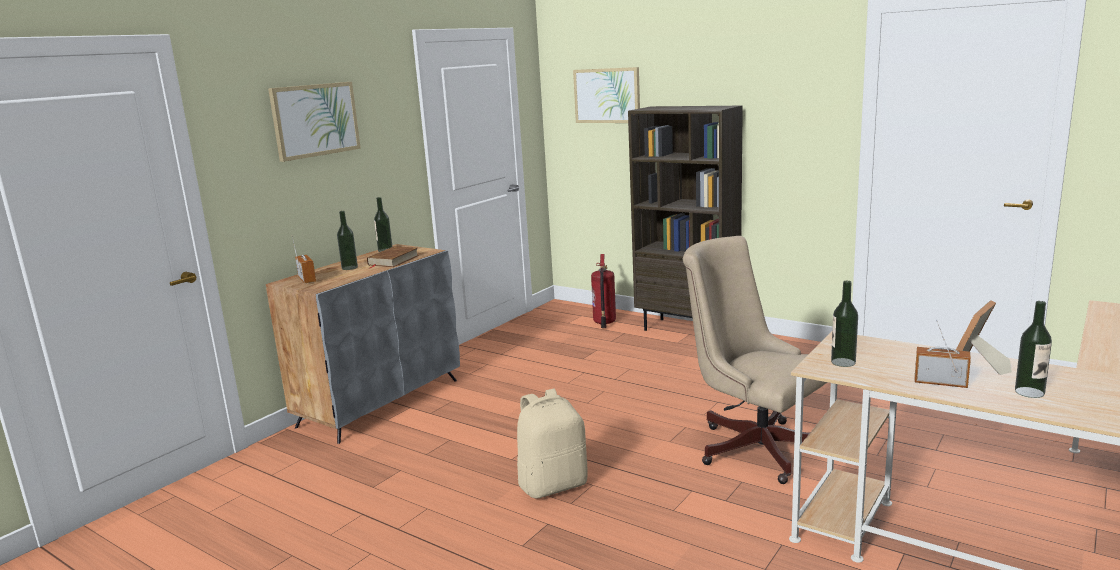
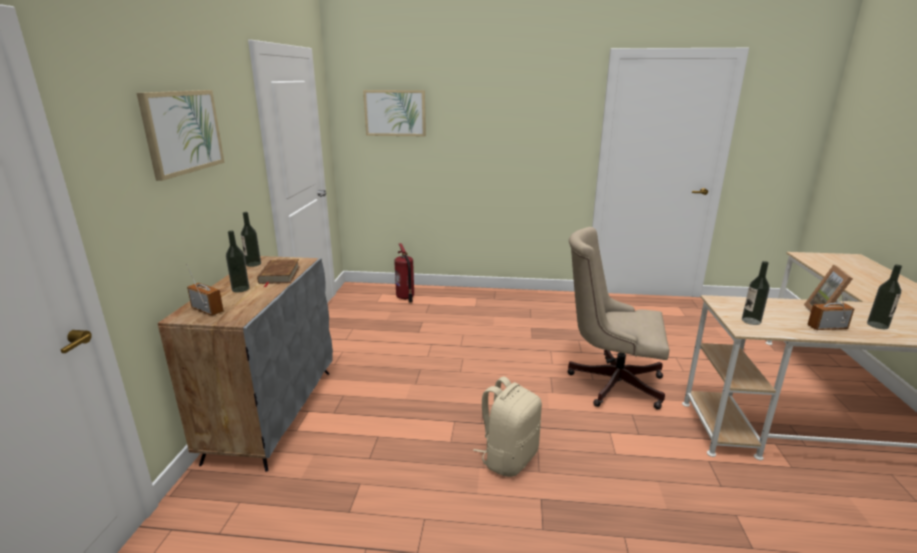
camera: 30 degrees left, 5 degrees up
brown bookcase [628,106,743,331] -> none

